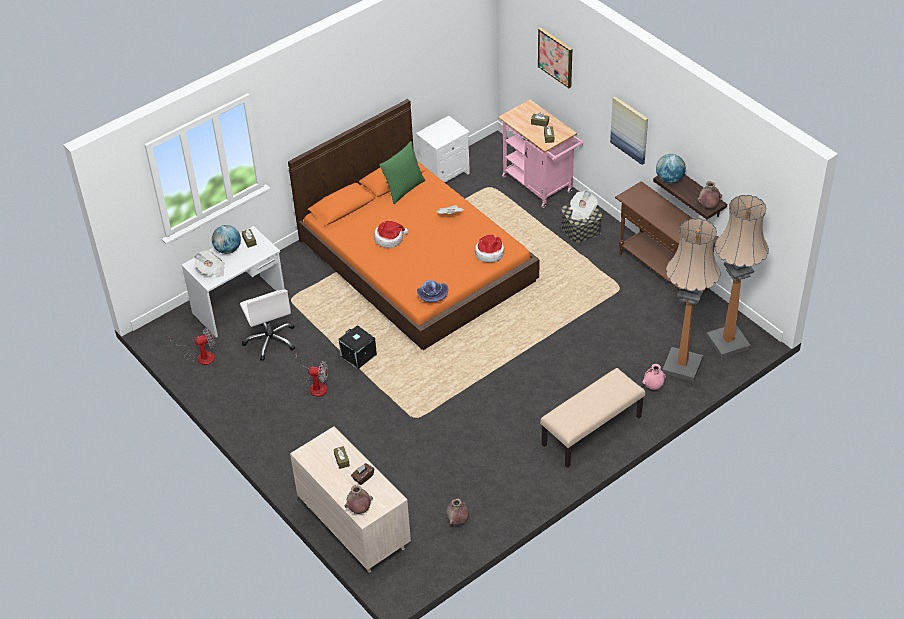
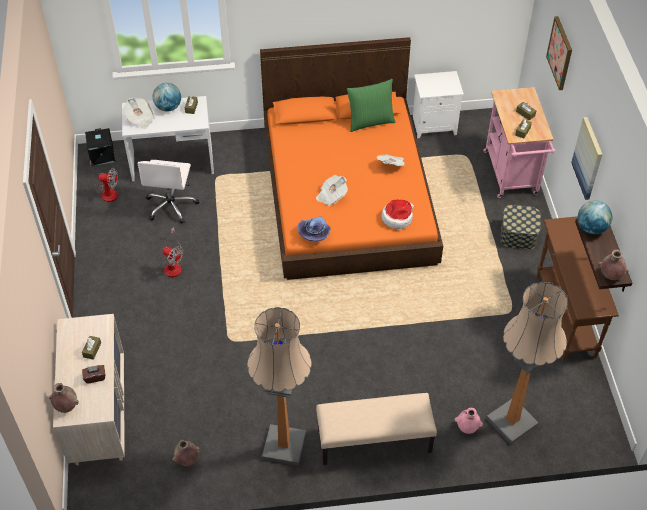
camera: 30 degrees right, 5 degrees up
black storage box [338,325,377,369] -> black storage box moved to [85,128,116,166]
hat [374,221,409,248] -> none
newspaper [570,190,598,220] -> newspaper moved to [316,175,348,206]
floor lamp [706,195,769,358] -> floor lamp moved to [247,307,312,466]

